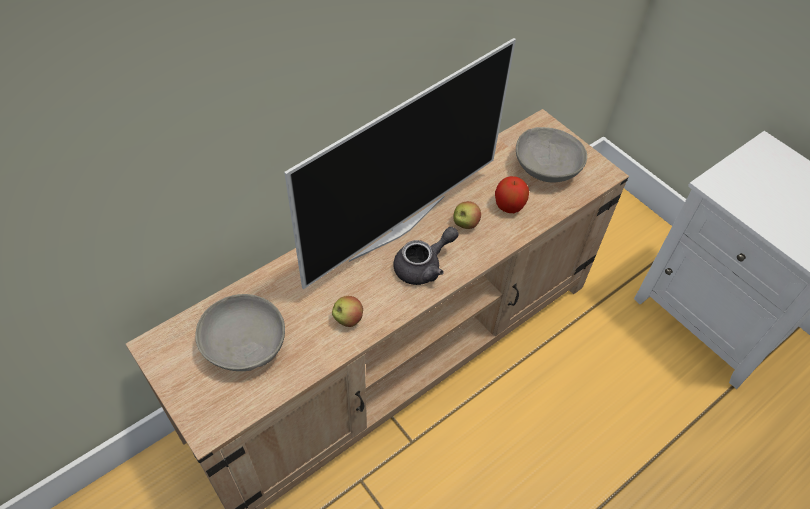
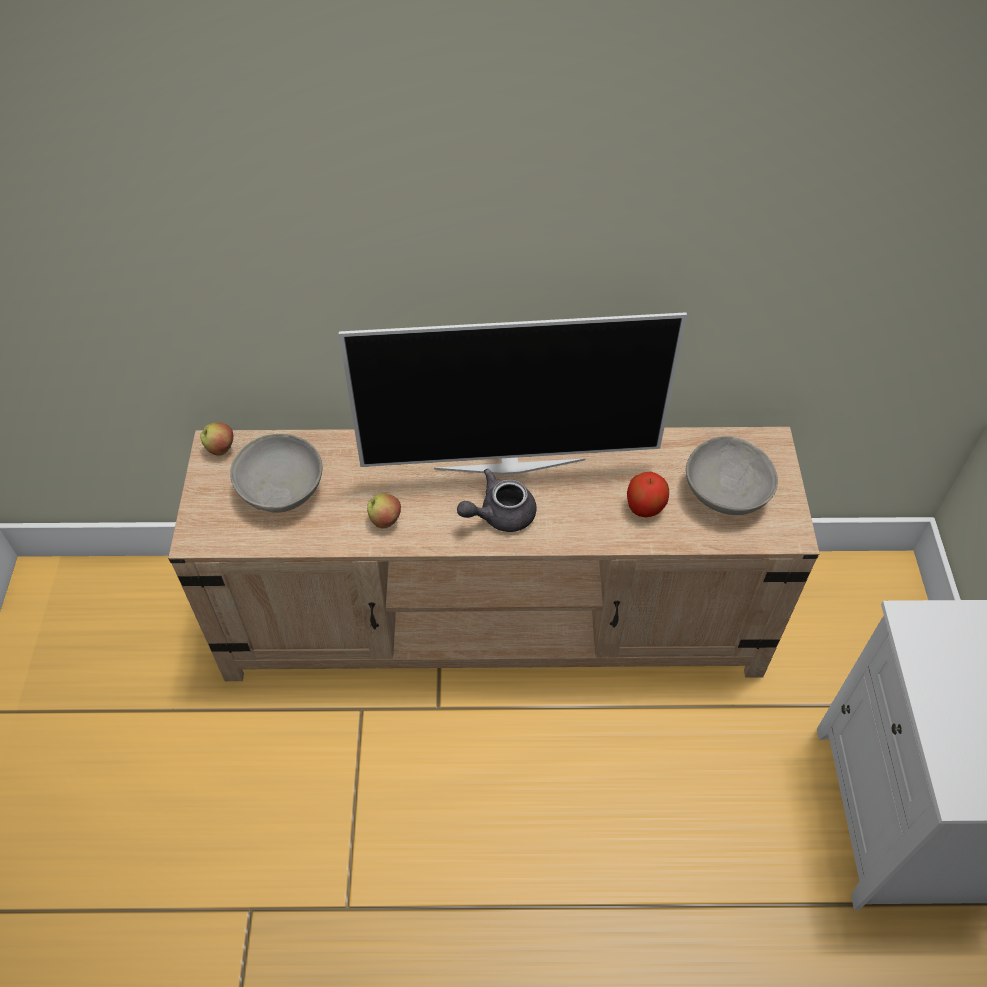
camera: 40 degrees right, 0 degrees up
grey teapot [394,227,458,285] -> grey teapot turned 150 degrees clockwise [457,469,536,532]
apple [453,201,481,229] -> apple moved to [200,422,234,456]

